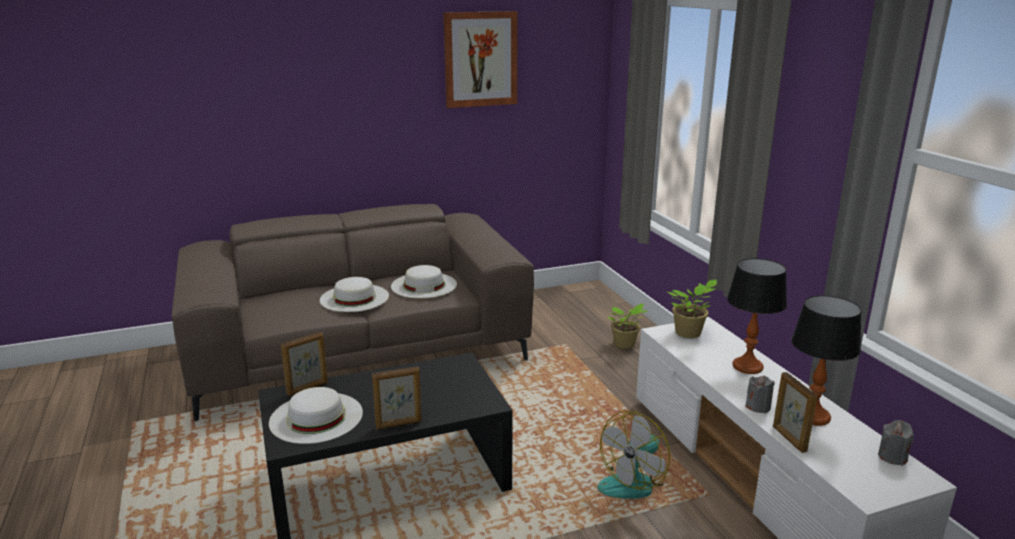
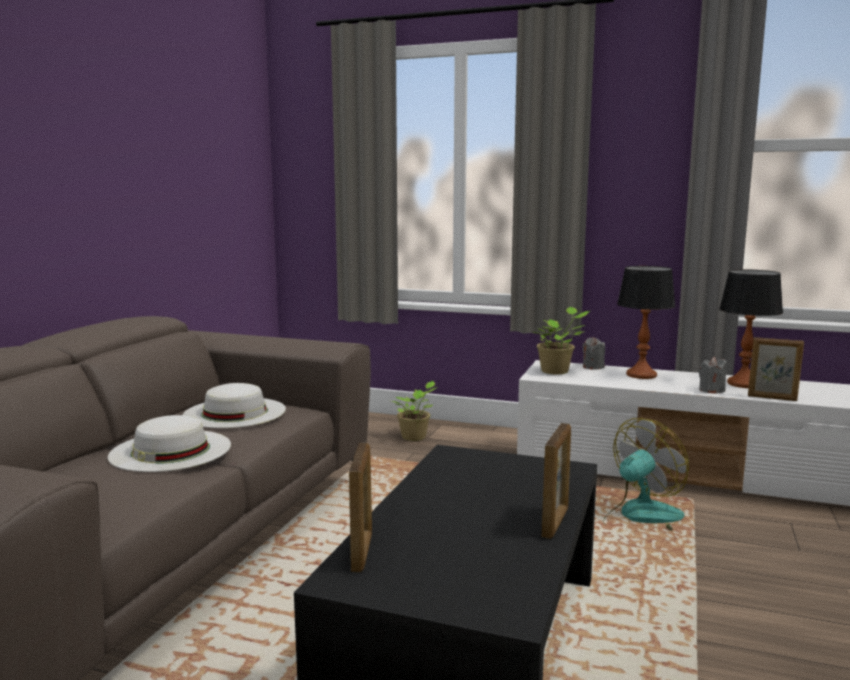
camera: 50 degrees left, 10 degrees down
white hat [269,387,363,444] -> none
picture [443,11,518,108] -> none
fan [598,411,670,499] -> fan turned 120 degrees counterclockwise [603,418,689,531]
grey candle [878,420,914,466] -> grey candle moved to [582,337,605,370]

